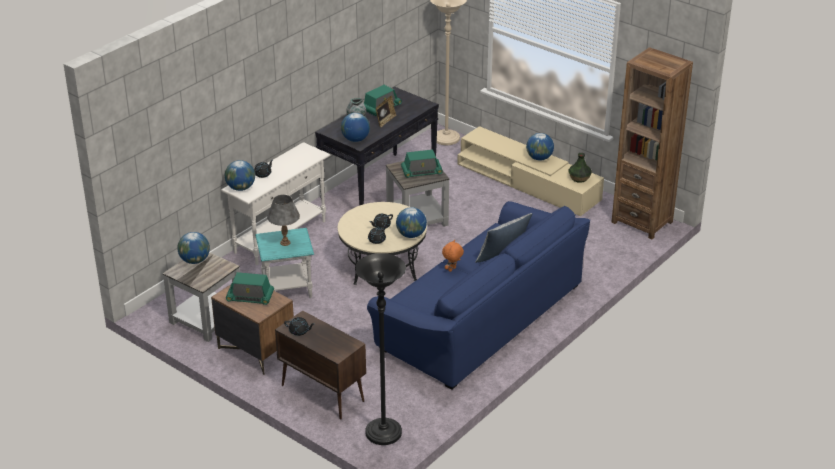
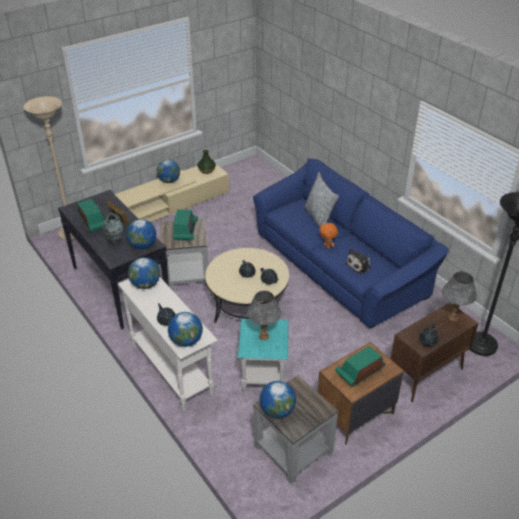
camera: 75 degrees left, 5 degrees up
radio [226,272,274,305] -> radio turned 150 degrees counterclockwise [335,346,385,387]
globe [396,207,427,238] -> globe moved to [128,257,160,289]
brown bookcase [611,47,693,239] -> none
none -> plush toy [345,248,371,274]
none -> grey table lamp [442,272,477,321]

